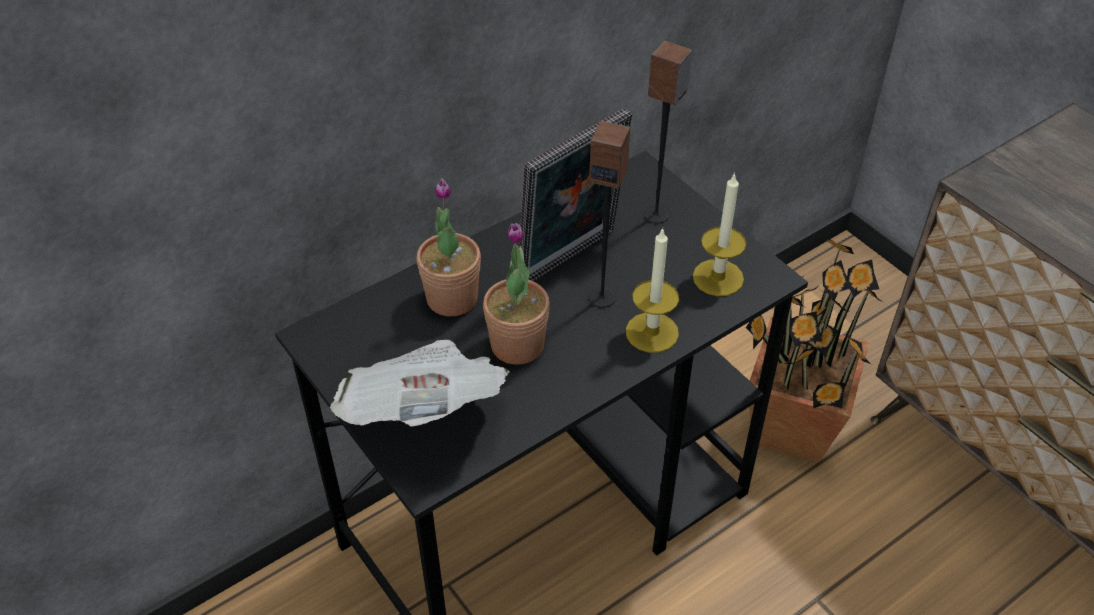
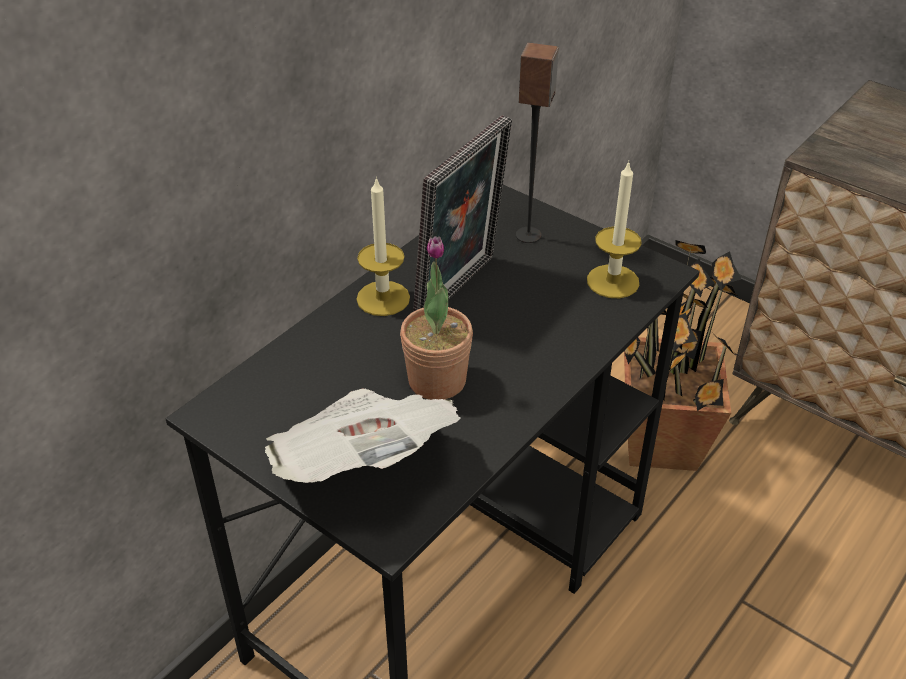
camera: 15 degrees left, 5 degrees down
potted plant [416,178,481,316] -> none
speaker [589,121,630,308] -> none
candle [626,228,679,353] -> candle moved to [356,177,410,316]

